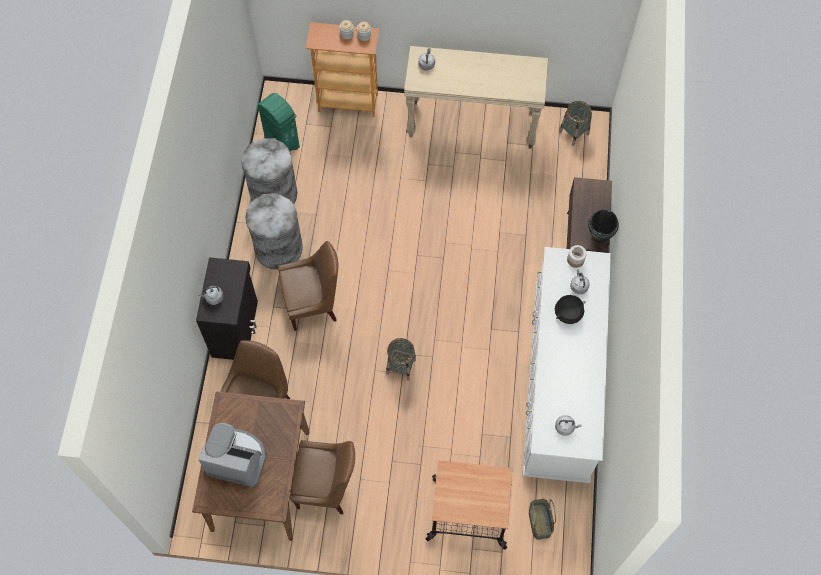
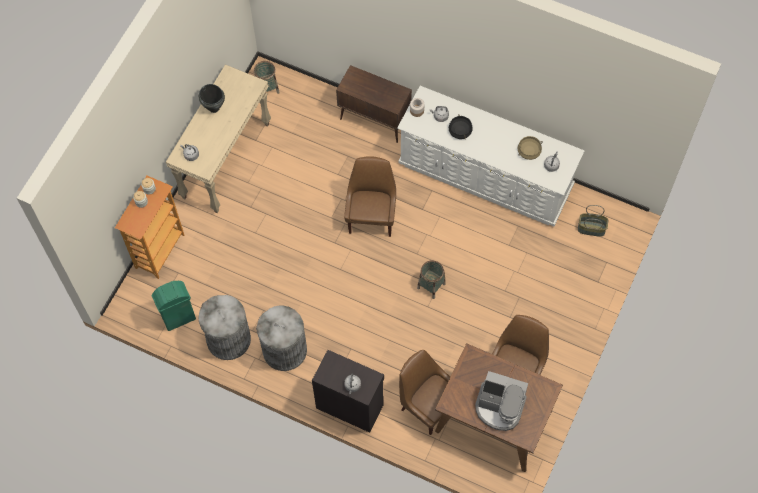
camera: 70 degrees left, 0 degrees up
coffee machine [198,423,266,487] -> coffee machine turned 105 degrees counterclockwise [475,371,528,431]
brown chair [278,241,338,331] -> brown chair moved to [344,156,396,237]
cart [426,460,512,550] -> none
black cooking pot [588,209,619,243] -> black cooking pot moved to [199,84,225,113]
none -> beige cooking pot [518,136,543,160]

